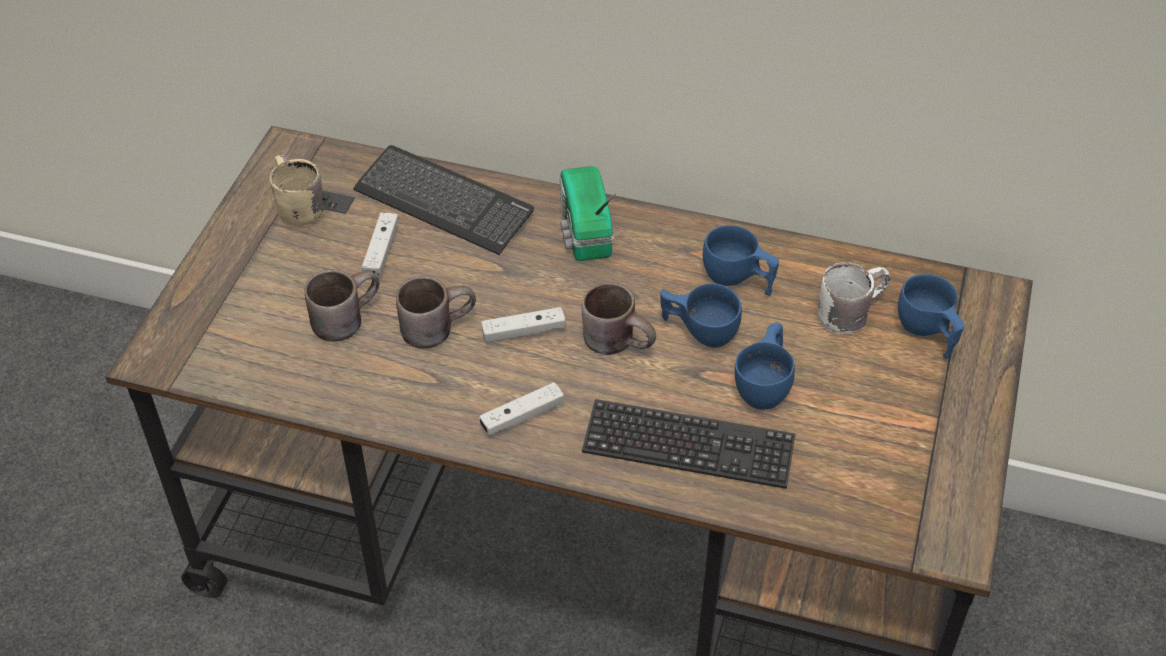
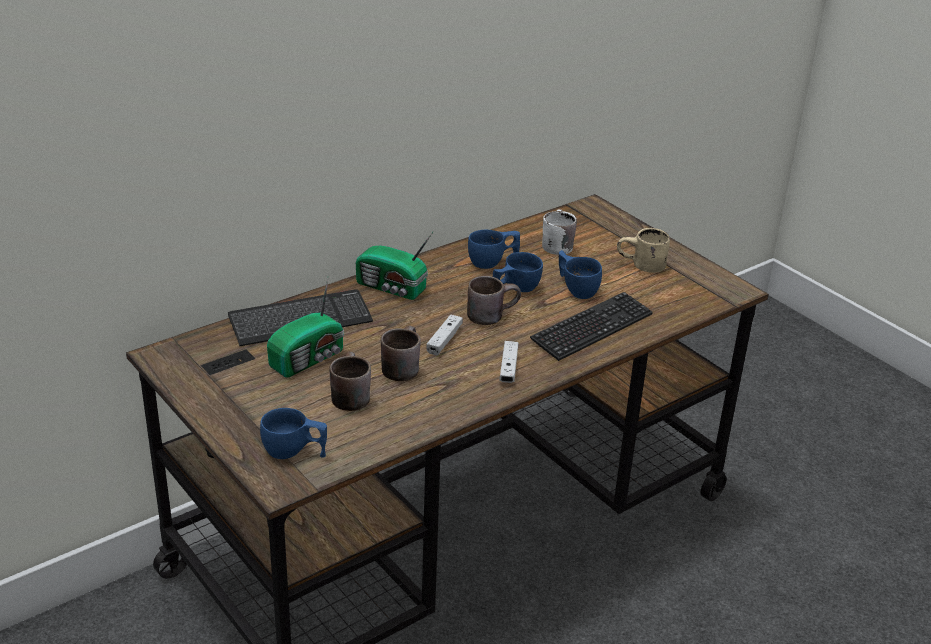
camera: 55 degrees left, 15 degrees down
beige mug [270,155,324,226] -> beige mug moved to [617,228,670,273]
white game controller [362,212,399,278] -> radio [267,275,344,377]
blue cup [898,274,965,359] -> blue cup moved to [260,408,327,459]

